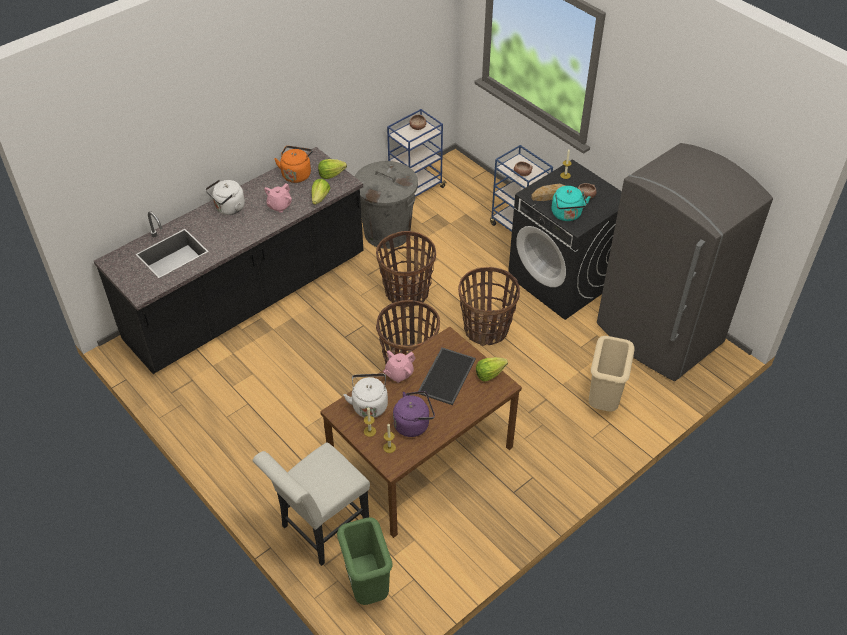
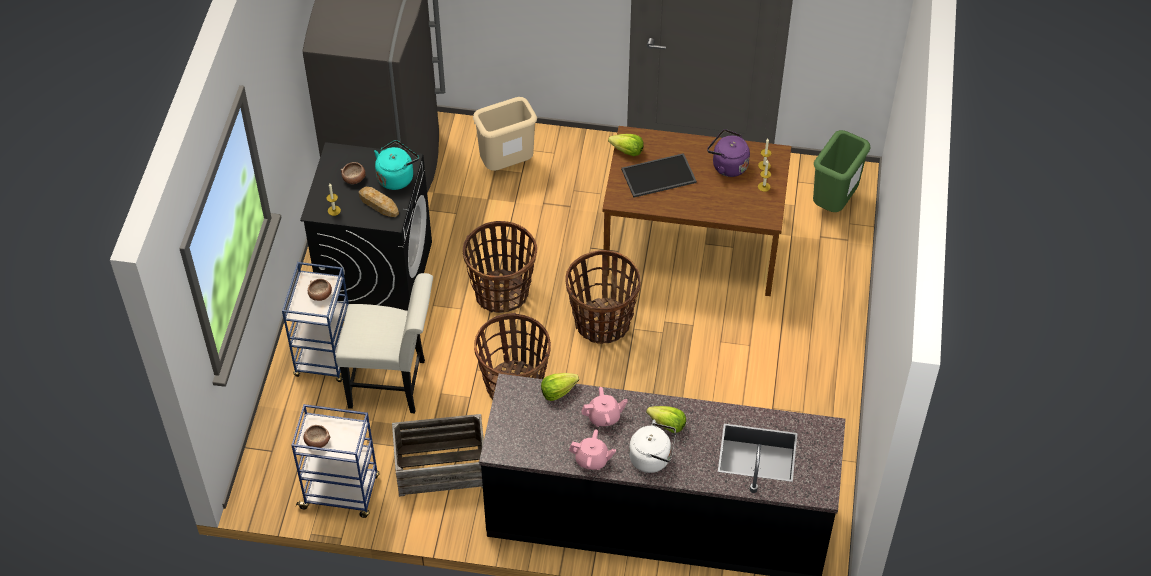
camera: 130 degrees left, 5 degrees up
white chair [252,443,370,566] -> white chair moved to [336,273,433,414]
orange kettle [274,146,313,183] -> none
lettuce [318,159,347,179] -> lettuce moved to [646,406,686,433]
white kettle [343,374,388,418] -> none
grey trash can [354,161,418,249] -> crate [392,414,484,497]
pink teapot [383,350,416,383] -> pink teapot moved to [569,429,616,470]

